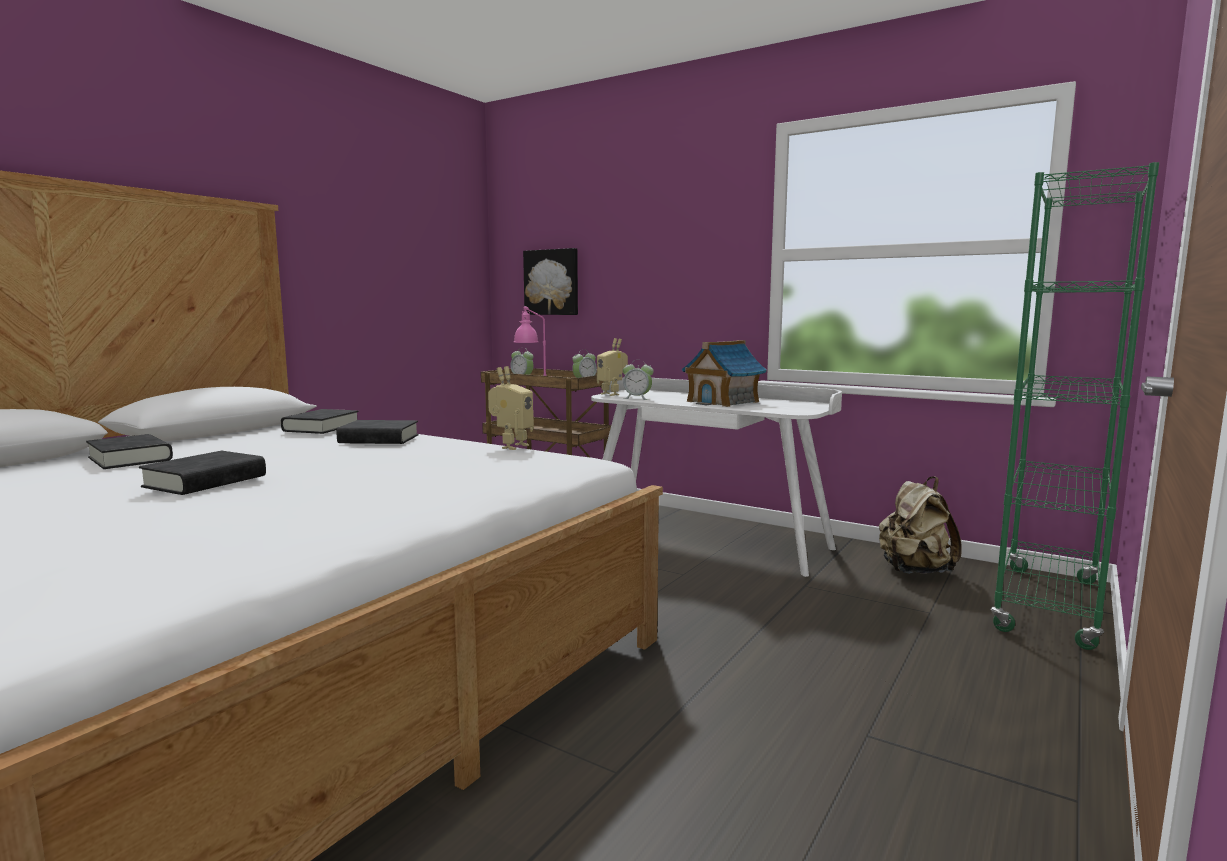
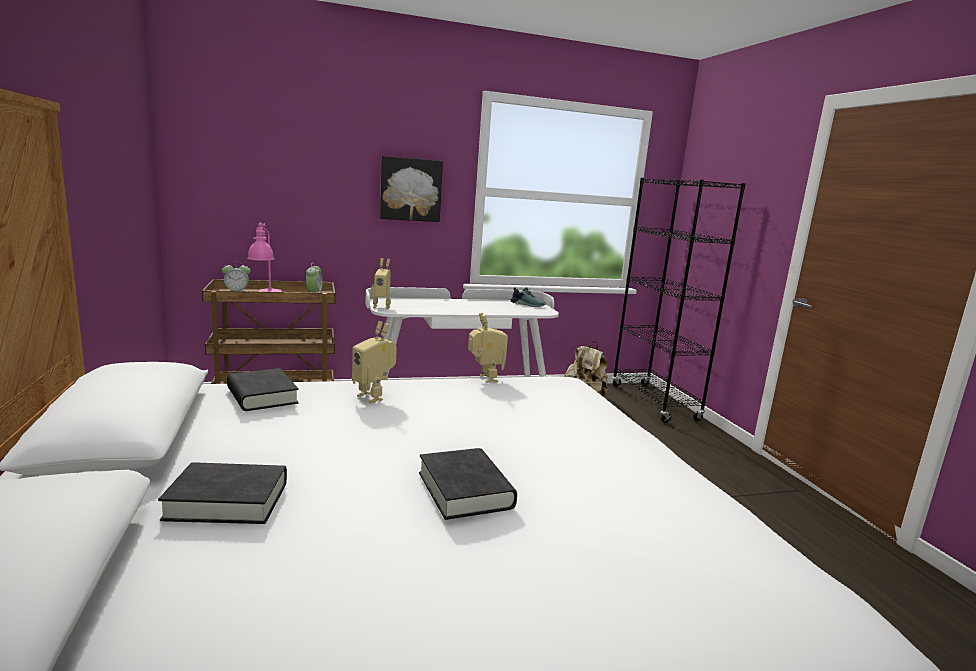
camera: 50 degrees left, 5 degrees up
black book [336,420,419,444] -> toy robot [352,321,397,403]
picture [523,248,578,315] -> picture moved to [380,156,443,222]
alarm clock [623,360,654,400] -> none
toy house [682,340,767,407] -> none
green bookcase [990,162,1159,650] -> black bookcase [612,178,746,423]
none -> shoe [510,287,546,307]

